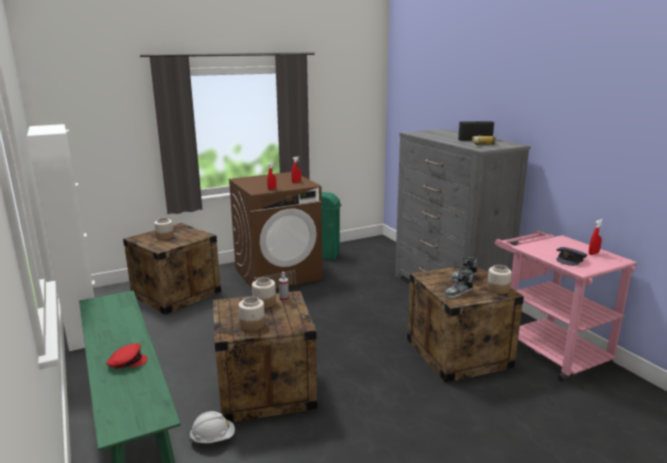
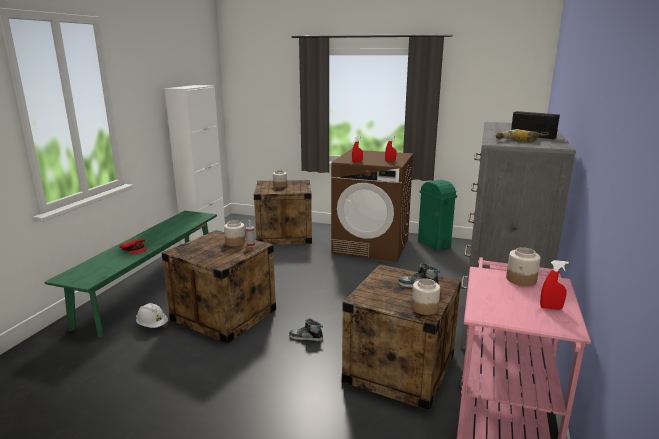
camera: 45 degrees right, 0 degrees up
jar [239,297,265,331] -> jar moved to [506,247,541,286]
shoe [444,271,474,298] -> shoe moved to [289,319,323,341]
grey cap [557,247,587,266] -> none

